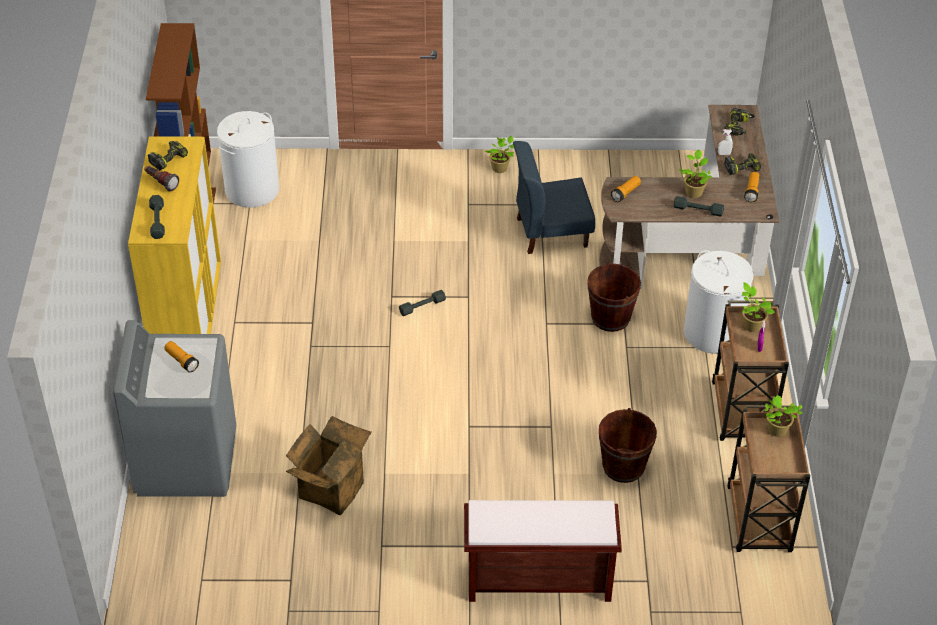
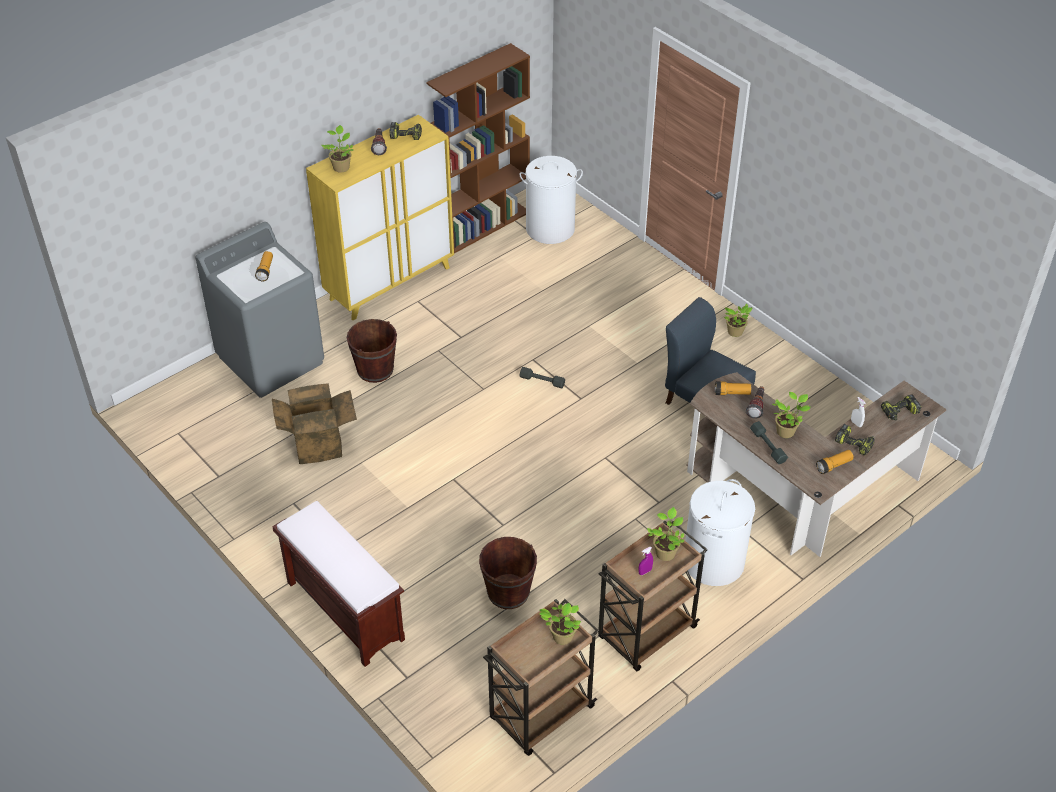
camera: 50 degrees right, 0 degrees up
grey dumbbell [149,195,165,239] -> potted plant [321,125,354,173]
brown bucket [587,262,641,332] -> brown bucket moved to [347,319,397,383]
none -> flashlight [746,386,765,419]

